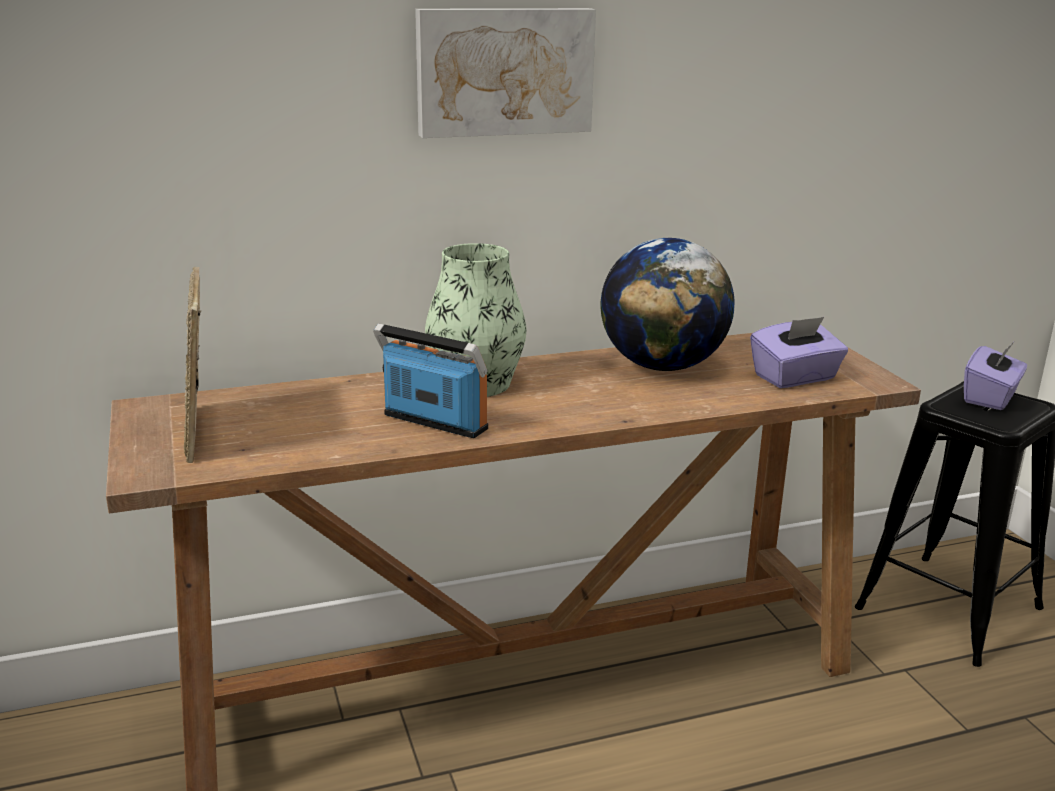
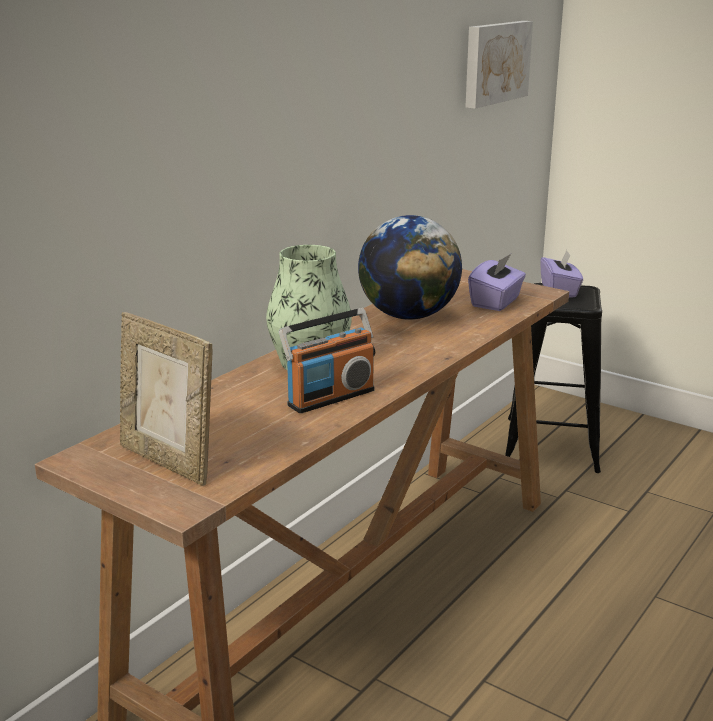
camera: 35 degrees left, 0 degrees up
radio [373,323,488,438] -> radio turned 150 degrees clockwise [279,308,375,413]
picture [415,8,596,138] -> picture moved to [465,21,533,109]

